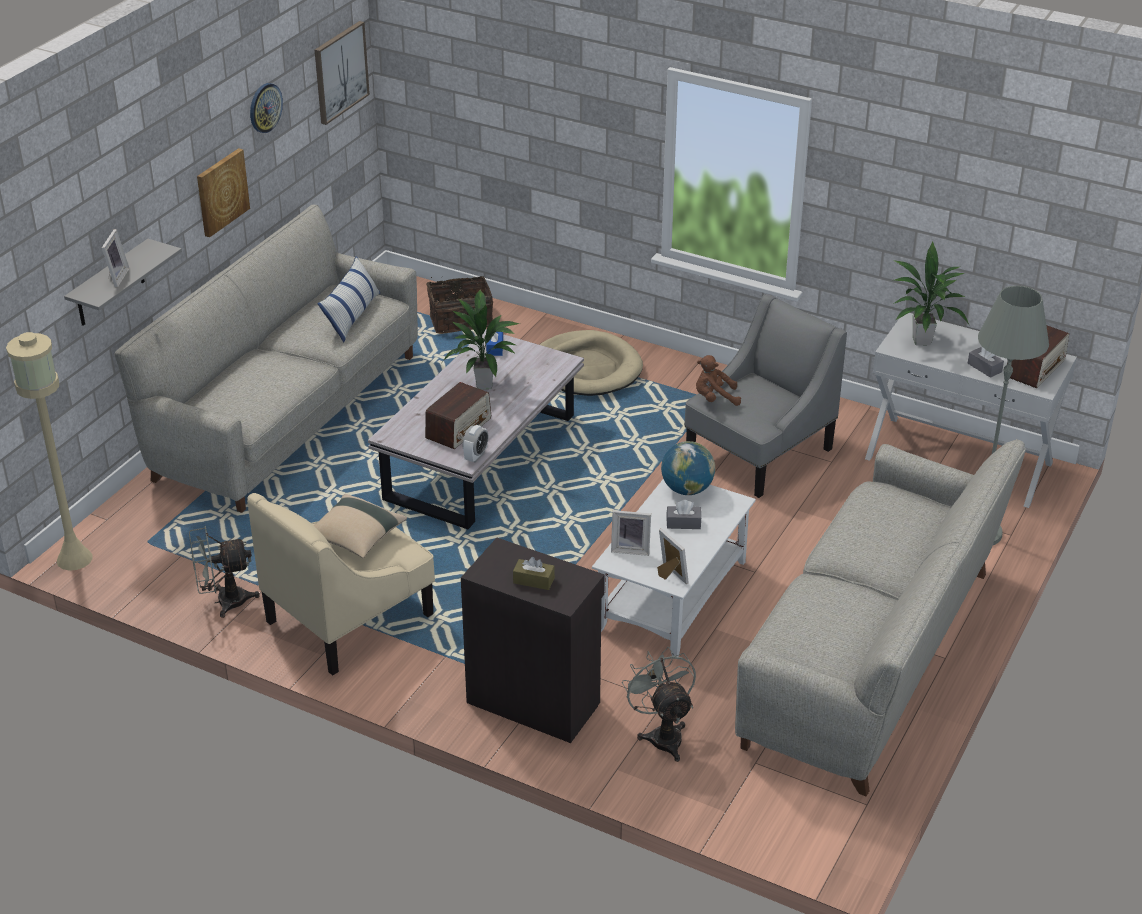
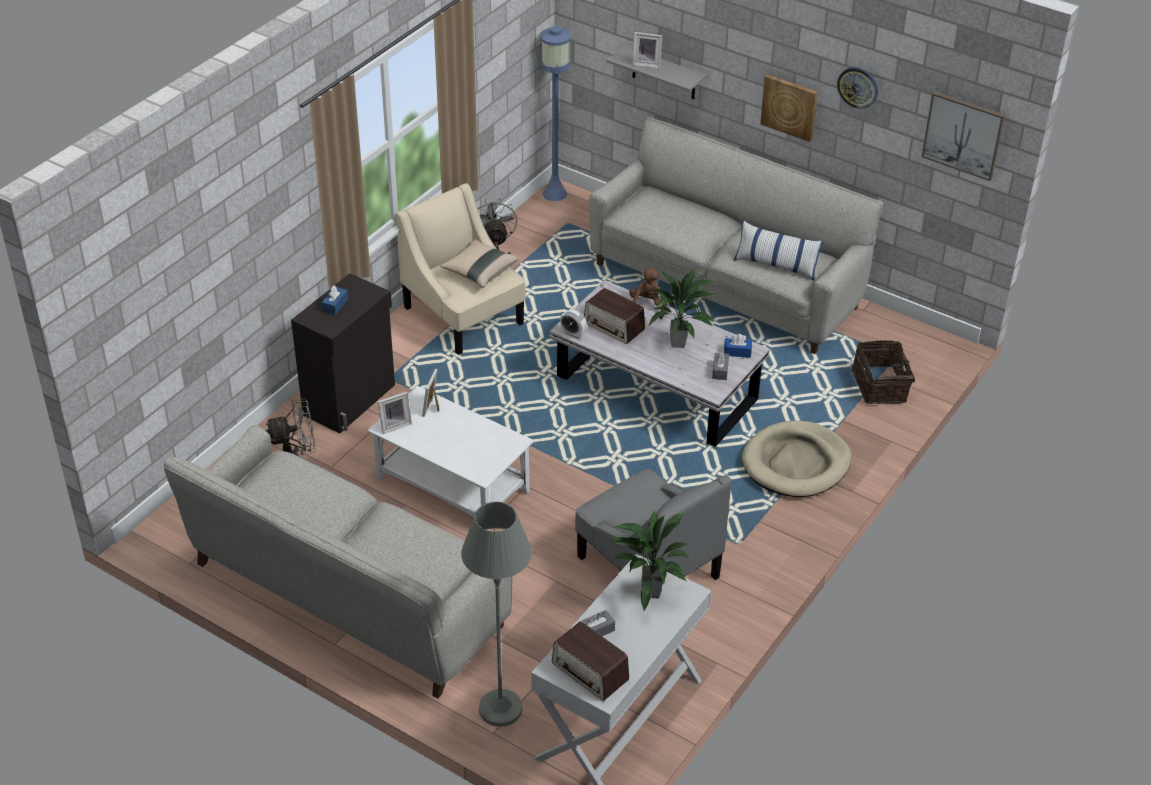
camera: 95 degrees right, 5 degrees up
beige floor lamp [6,332,93,571] -> blue floor lamp [540,26,571,201]
brown tissue box [513,557,555,590] -> blue tissue box [322,286,348,315]
globe [661,441,715,495] -> none
grey tissue box [667,500,701,529] -> grey tissue box moved to [712,351,729,380]
brown plush toy [696,355,741,406] -> brown plush toy moved to [629,268,667,319]

